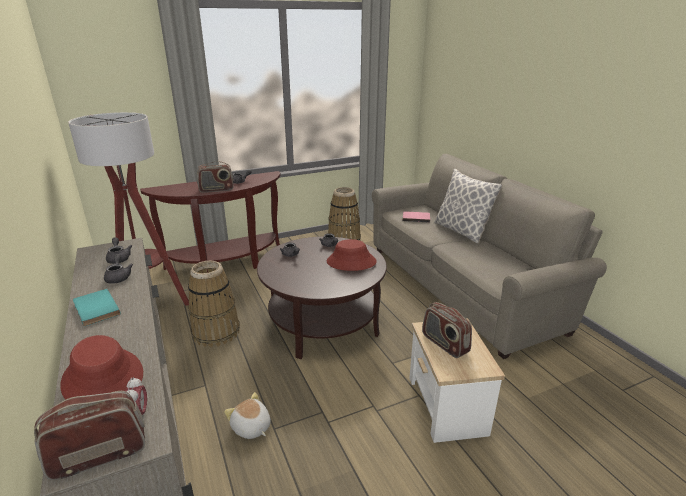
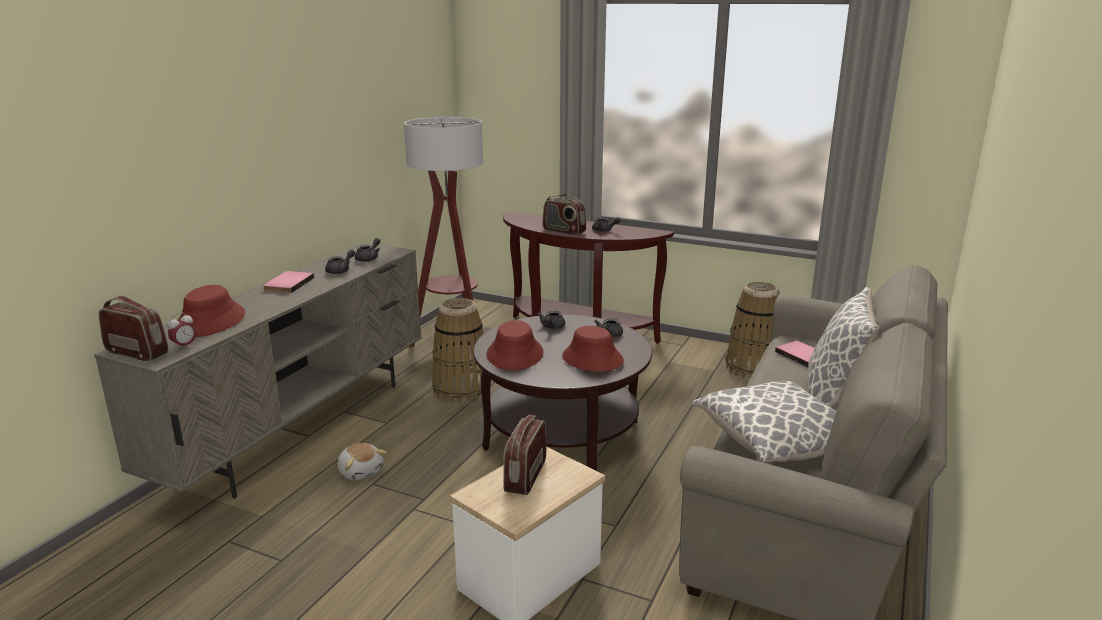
camera: 50 degrees right, 5 degrees down
turquoise book [73,289,121,326] -> pink book [263,271,314,293]
plush toy [224,392,271,439] -> plush toy turned 135 degrees clockwise [338,443,387,481]
none -> red hat [486,320,544,370]
none -> pillow [692,381,836,463]

